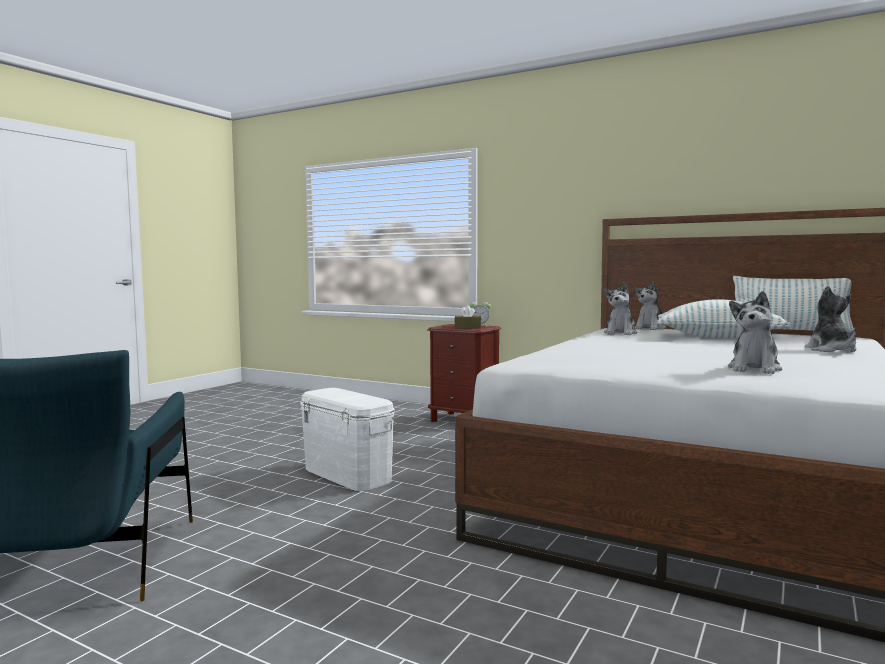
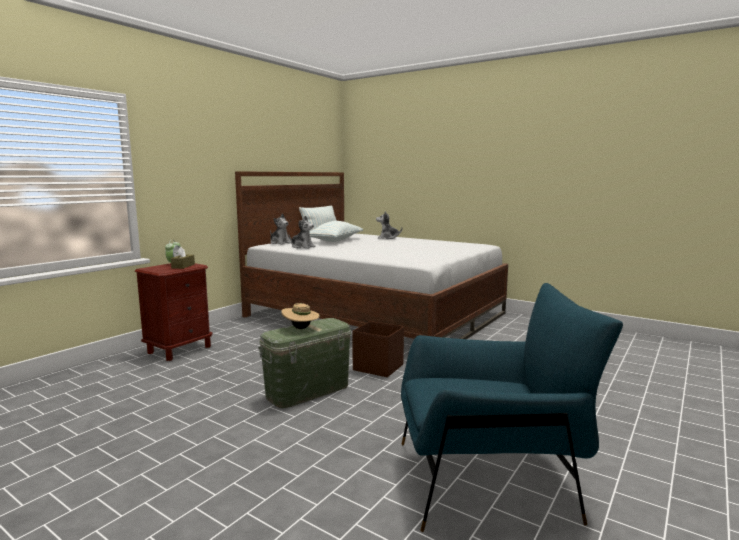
camera: 85 degrees left, 5 degrees up
white storage box [300,388,395,491] -> green storage box [258,318,352,408]
plush toy [728,291,783,374] -> none
none -> beige hat [281,303,320,329]
none -> brown storage box [352,321,404,377]

